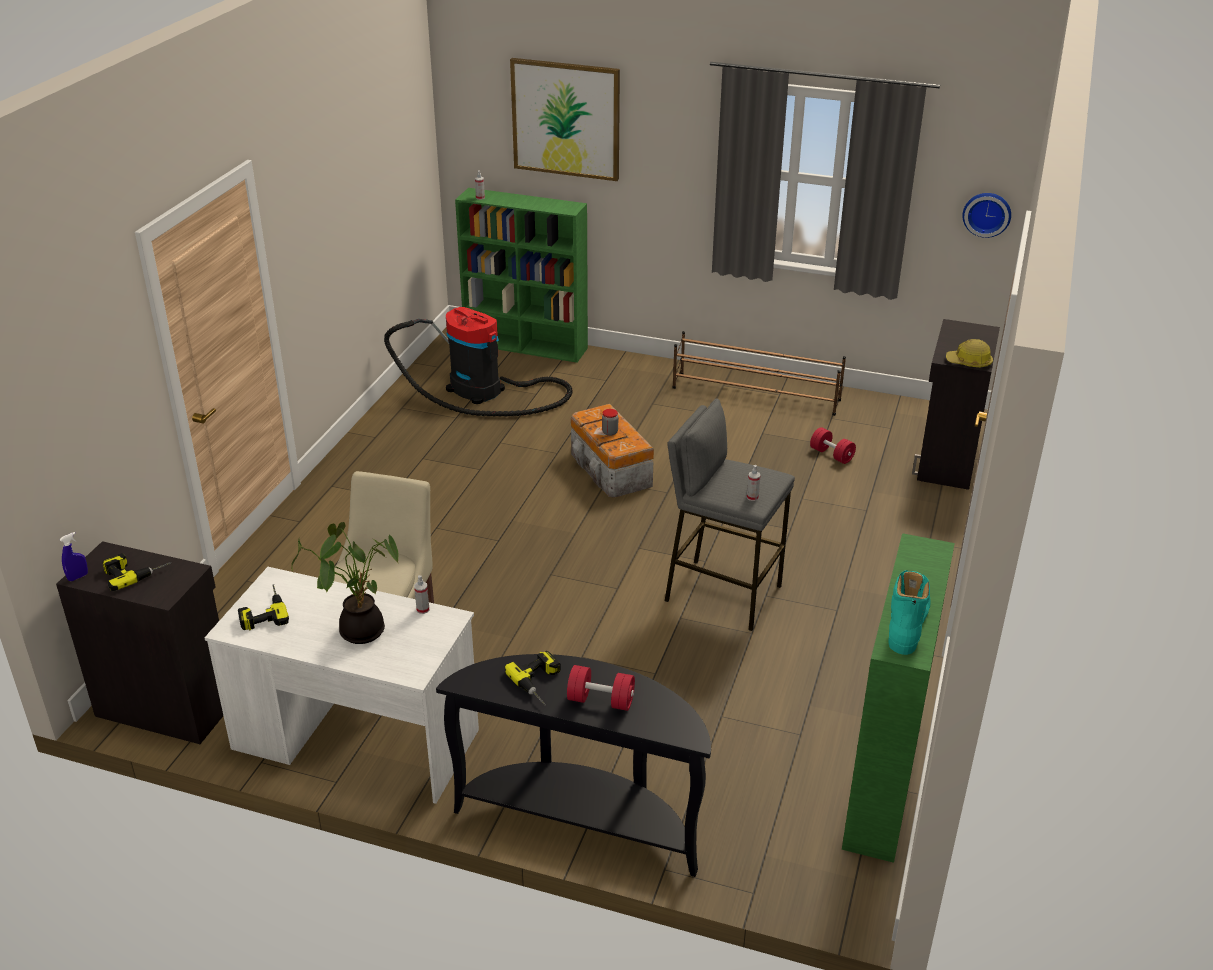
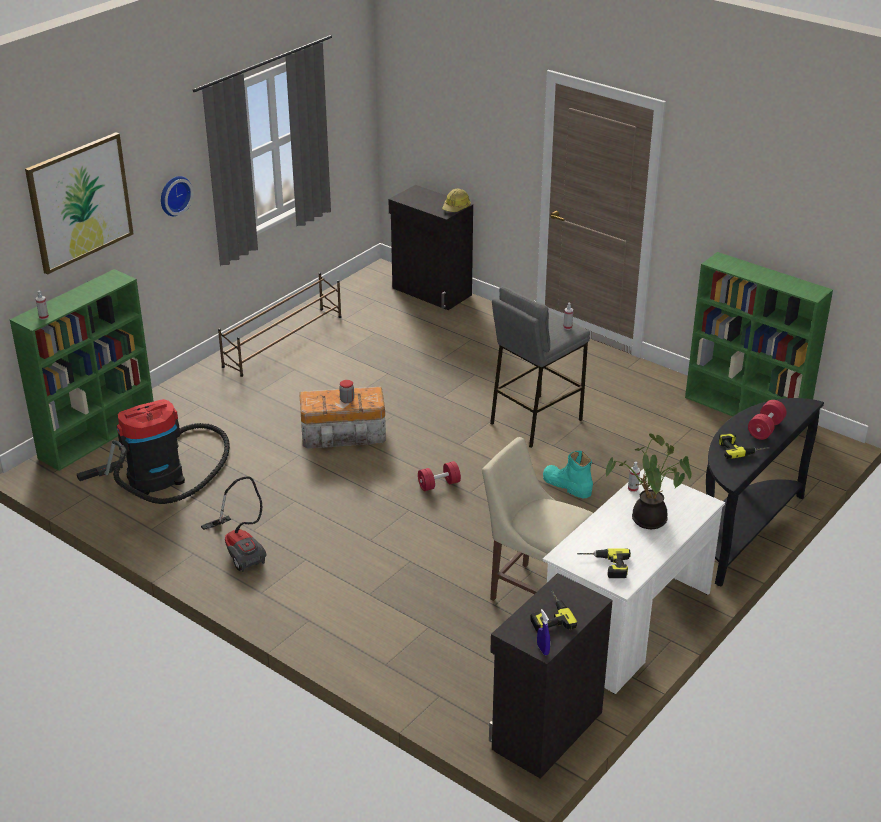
camera: 70 degrees left, 0 degrees up
red dumbbell [810,427,856,464] -> red dumbbell moved to [418,461,461,491]
turquoise boot [888,570,931,655] -> turquoise boot moved to [543,451,593,498]
wall clock [962,193,1011,238] -> wall clock moved to [161,176,193,216]
none -> vacuum cleaner [201,476,267,572]

